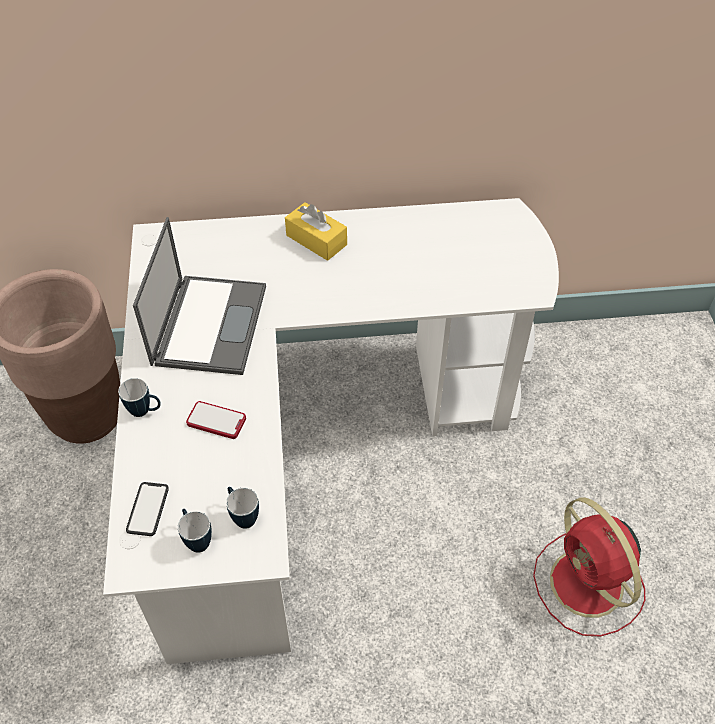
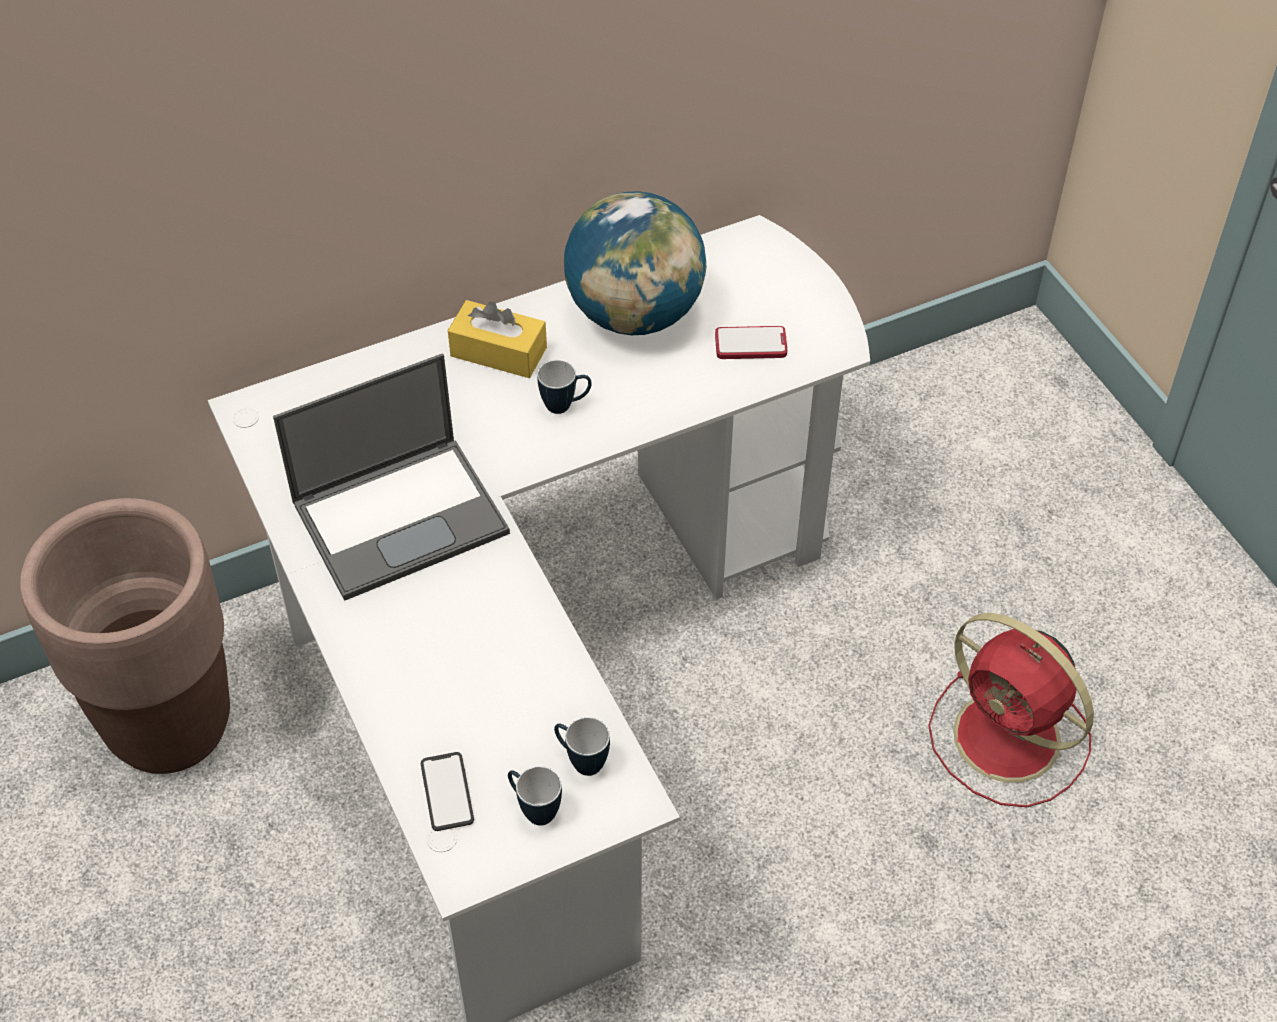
camera: 20 degrees left, 0 degrees up
mug [118,378,161,417] -> mug moved to [537,360,592,414]
laptop [133,217,266,375] -> laptop turned 75 degrees clockwise [273,353,510,601]
phone [186,401,246,439] -> phone moved to [715,326,787,359]
none -> globe [564,191,706,335]

